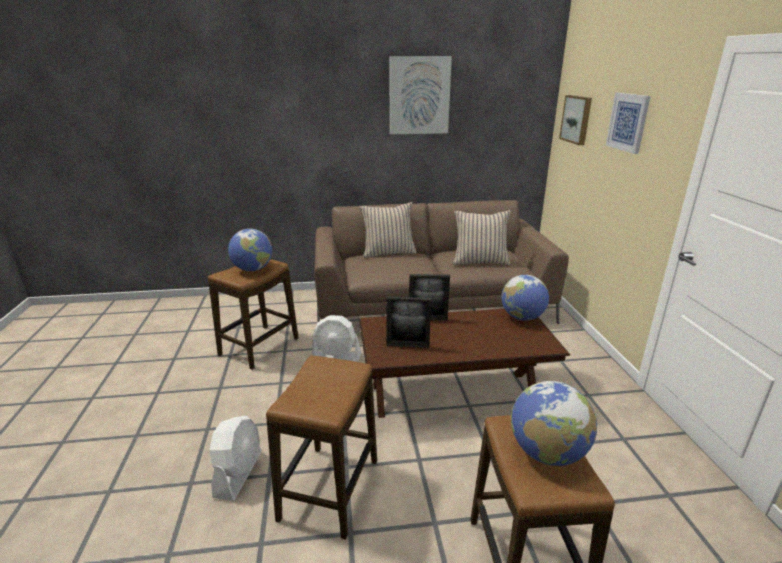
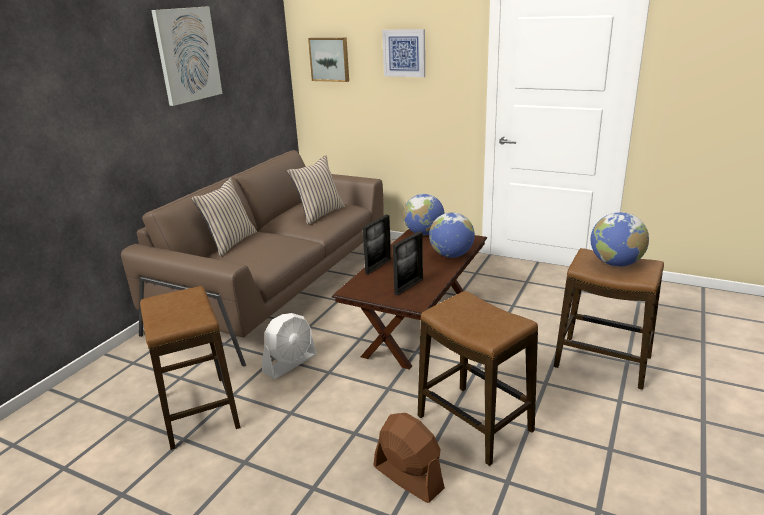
camera: 55 degrees left, 0 degrees up
white fan [210,416,261,501] -> brown fan [373,413,445,503]
globe [228,229,272,271] -> globe moved to [429,213,475,258]

